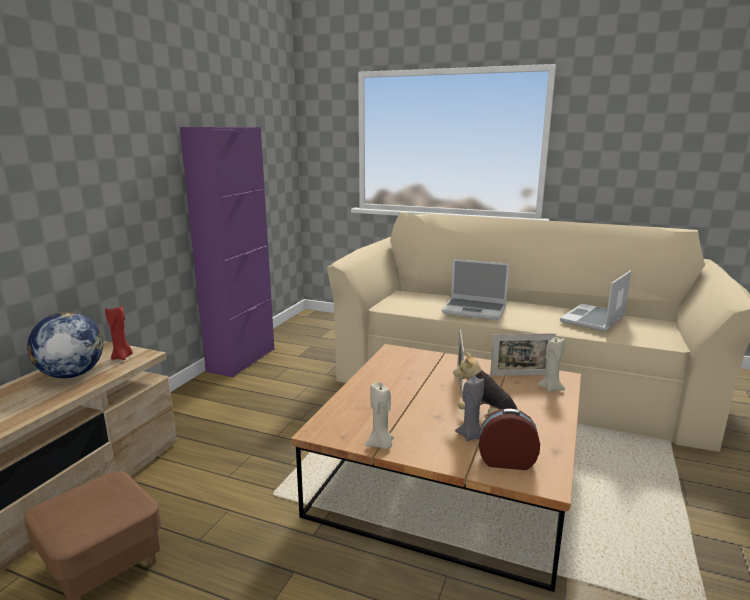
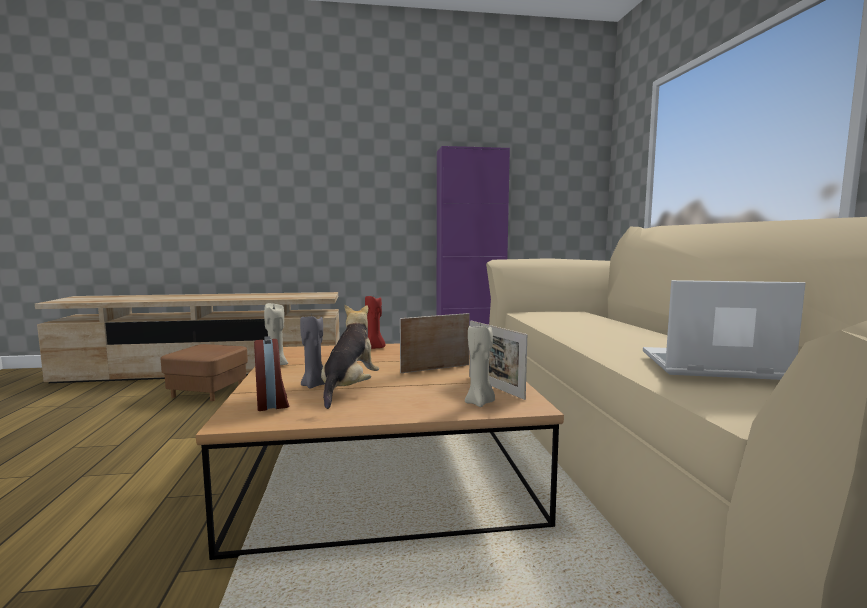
camera: 60 degrees right, 10 degrees down
globe [27,312,103,378] -> none
red candle [105,304,133,360] -> red candle moved to [365,296,386,349]
laptop [442,259,509,320] -> none

